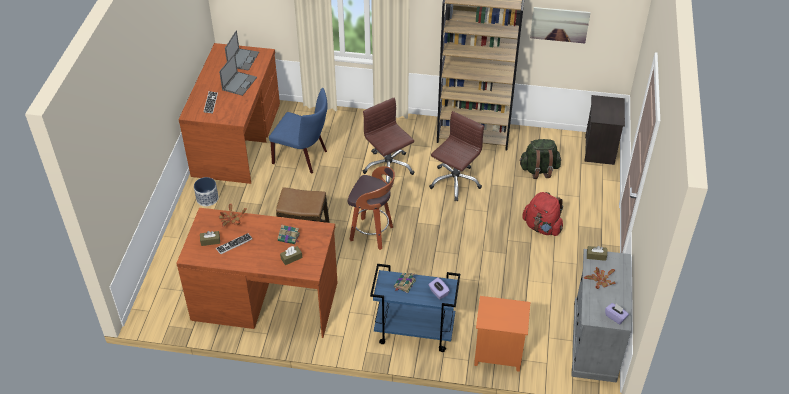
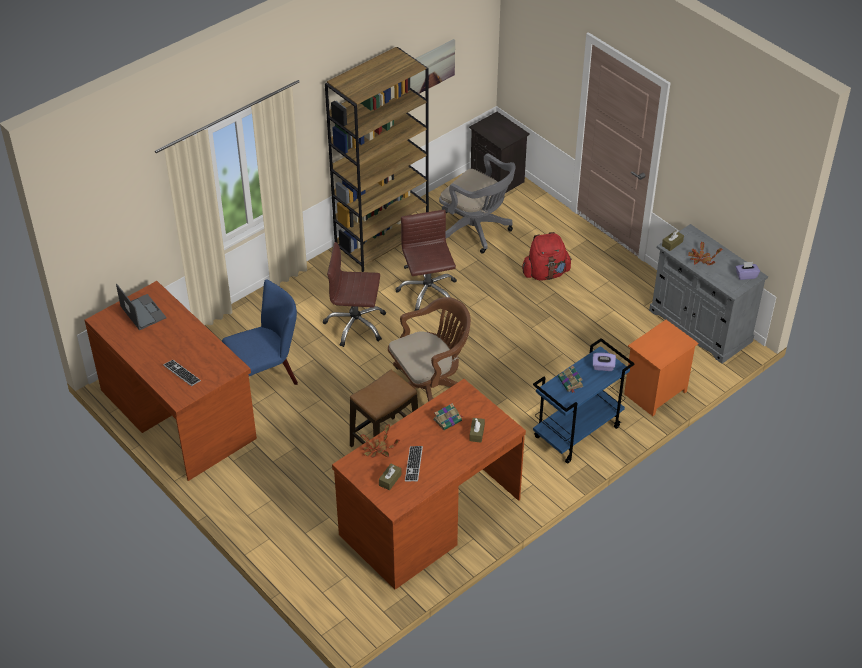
camera: 50 degrees left, 0 degrees up
planter [194,177,219,206] -> none
laptop [219,53,257,96] -> none
stool [348,166,395,250] -> brown office chair [388,297,471,402]
green backpack [519,139,561,179] -> grey office chair [439,153,516,254]

